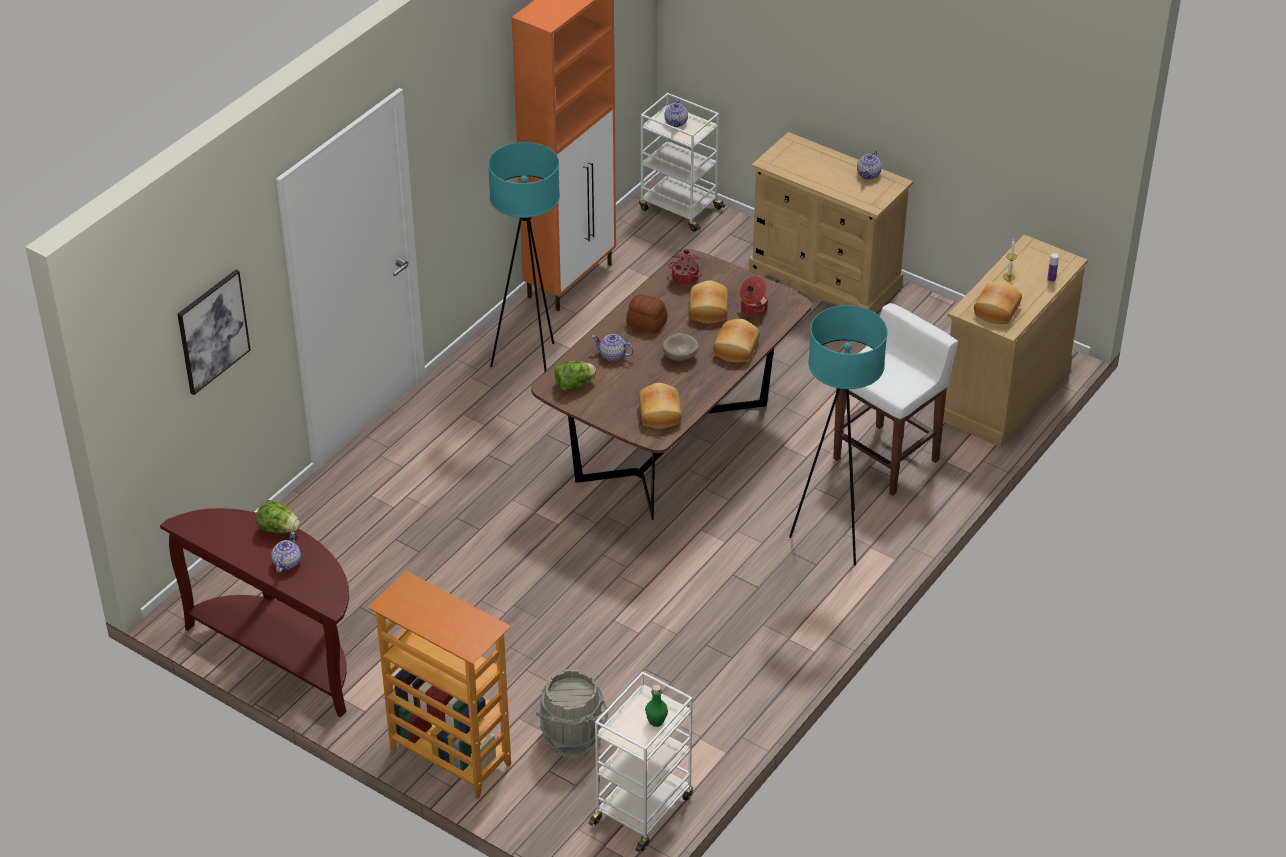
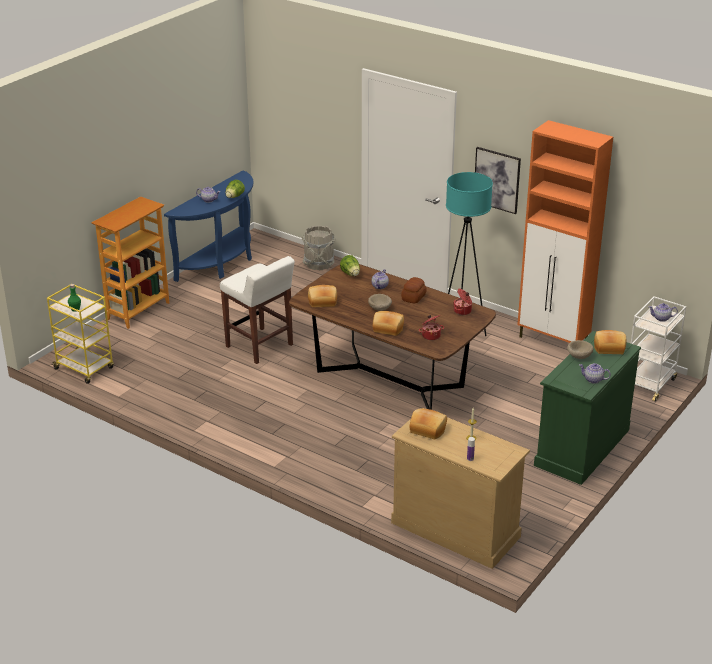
camera: 90 degrees right, 10 degrees down
brown console table [160,508,349,718] -> blue console table [164,170,253,282]
picture [177,270,251,395] -> picture moved to [475,147,521,214]
grey bucket [536,669,608,758] -> grey bucket moved to [302,225,336,271]
white cart [588,671,693,852] -> yellow cart [47,285,114,384]
bread [689,280,728,324] -> bread moved to [594,330,626,354]
beige dresser [749,132,913,313] -> green dresser [534,331,641,485]
turquoise floor lamp [789,305,888,565] -> none
white stool [833,303,958,496] -> white stool moved to [220,256,295,364]
none -> beige bowl [567,340,593,359]

